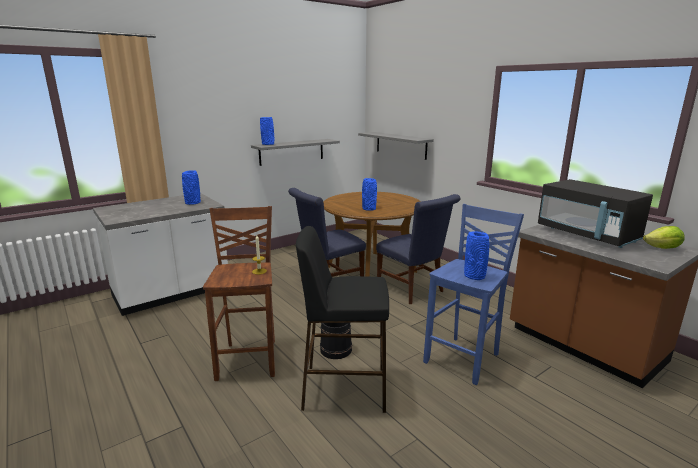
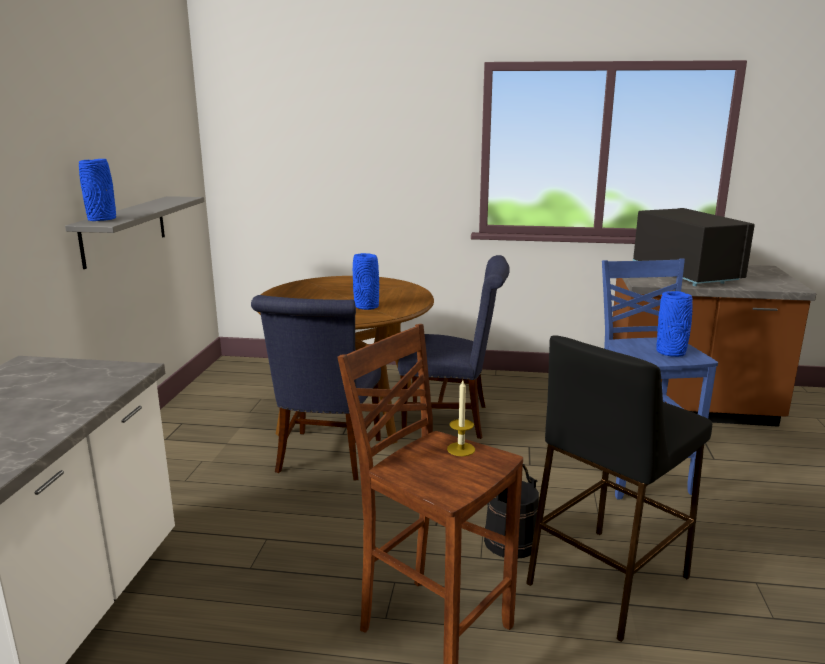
camera: 45 degrees left, 0 degrees up
blue vase [182,170,201,205] -> none
grey shelf [358,132,434,160] -> none
black microwave [538,179,653,248] -> black microwave turned 120 degrees counterclockwise [633,208,755,286]
lettuce [643,226,685,249] -> none

